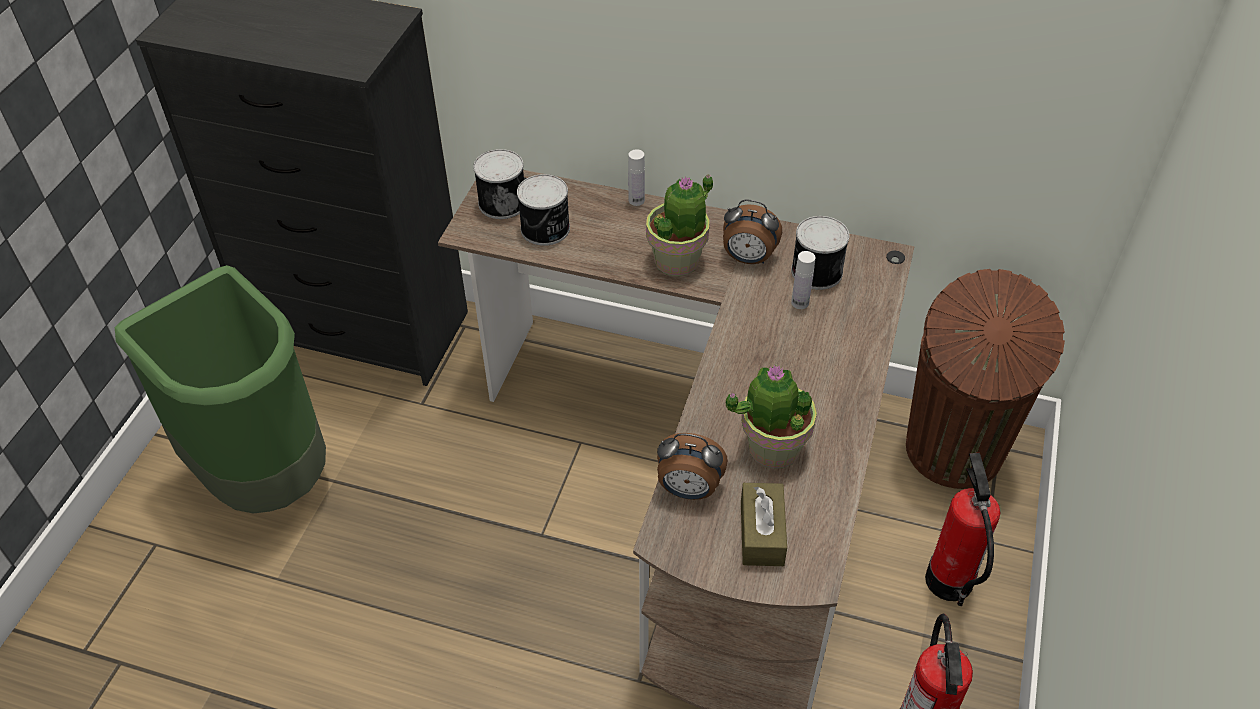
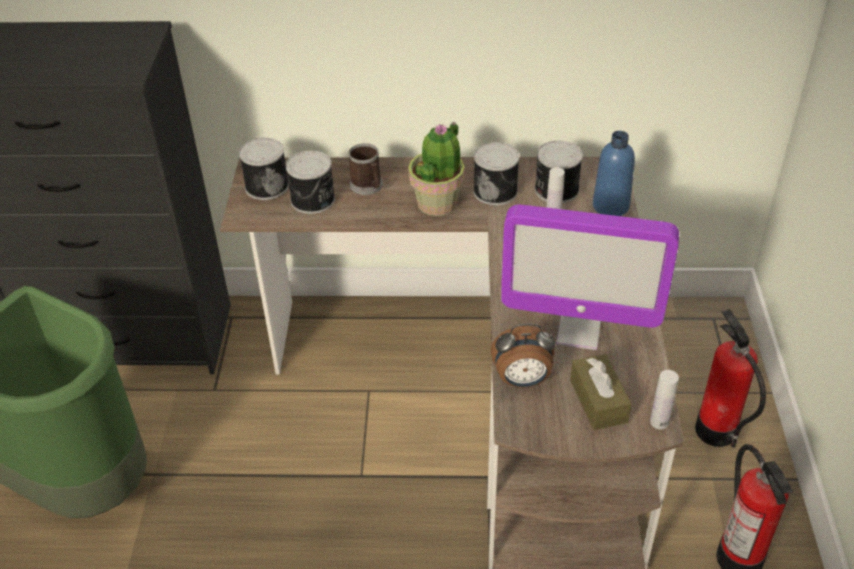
camera: 15 degrees left, 5 degrees down
white bottle [628,149,645,206] -> white bottle moved to [650,370,679,430]
alarm clock [723,199,782,264] -> can [473,142,520,205]
potted plant [726,364,817,469] -> monitor [501,204,679,350]
brown trash can [906,269,1065,489] -> none
none -> mug [348,143,383,195]
none -> blue bottle [593,131,635,216]

